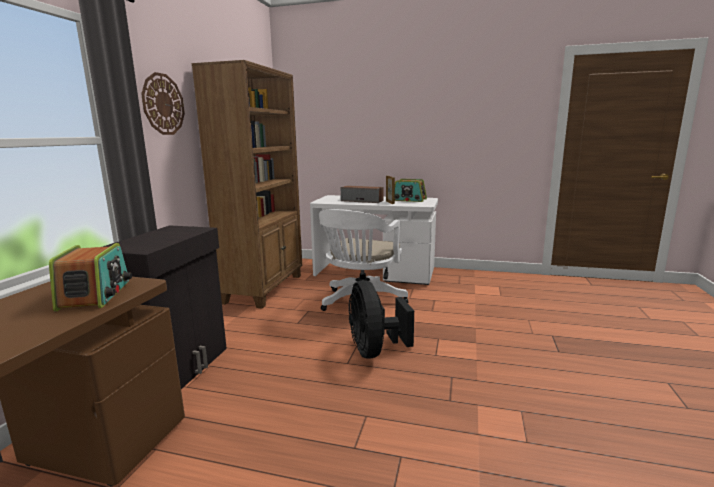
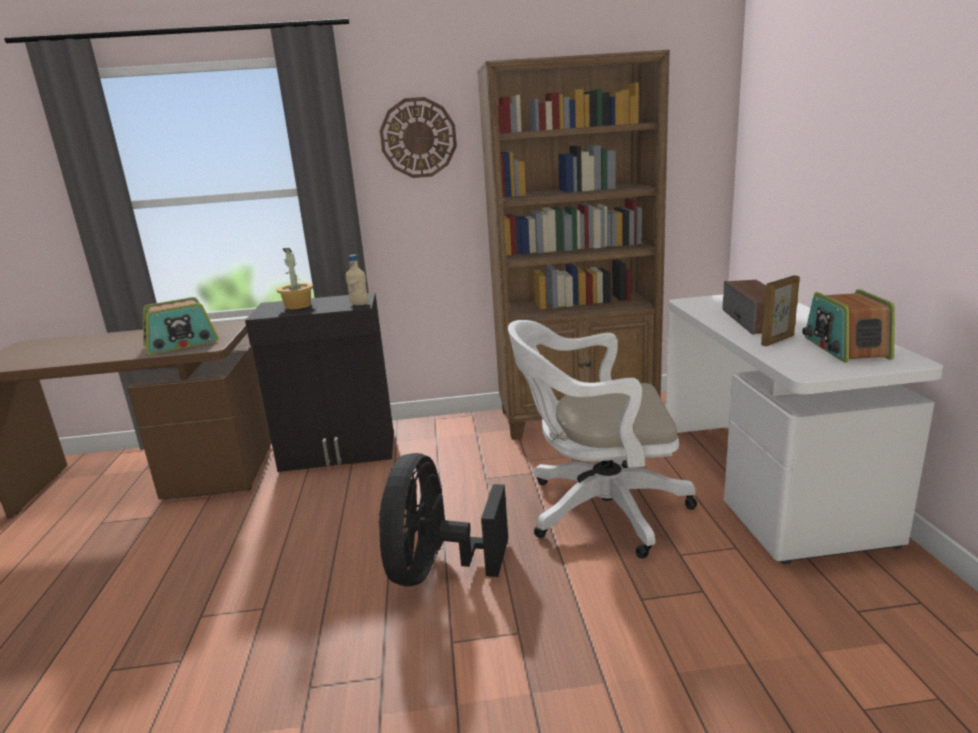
camera: 70 degrees right, 5 degrees up
black fan [349,280,414,359] -> black fan turned 45 degrees counterclockwise [378,453,508,587]
none -> potted plant [277,248,313,309]
none -> beige bottle [346,255,368,305]

